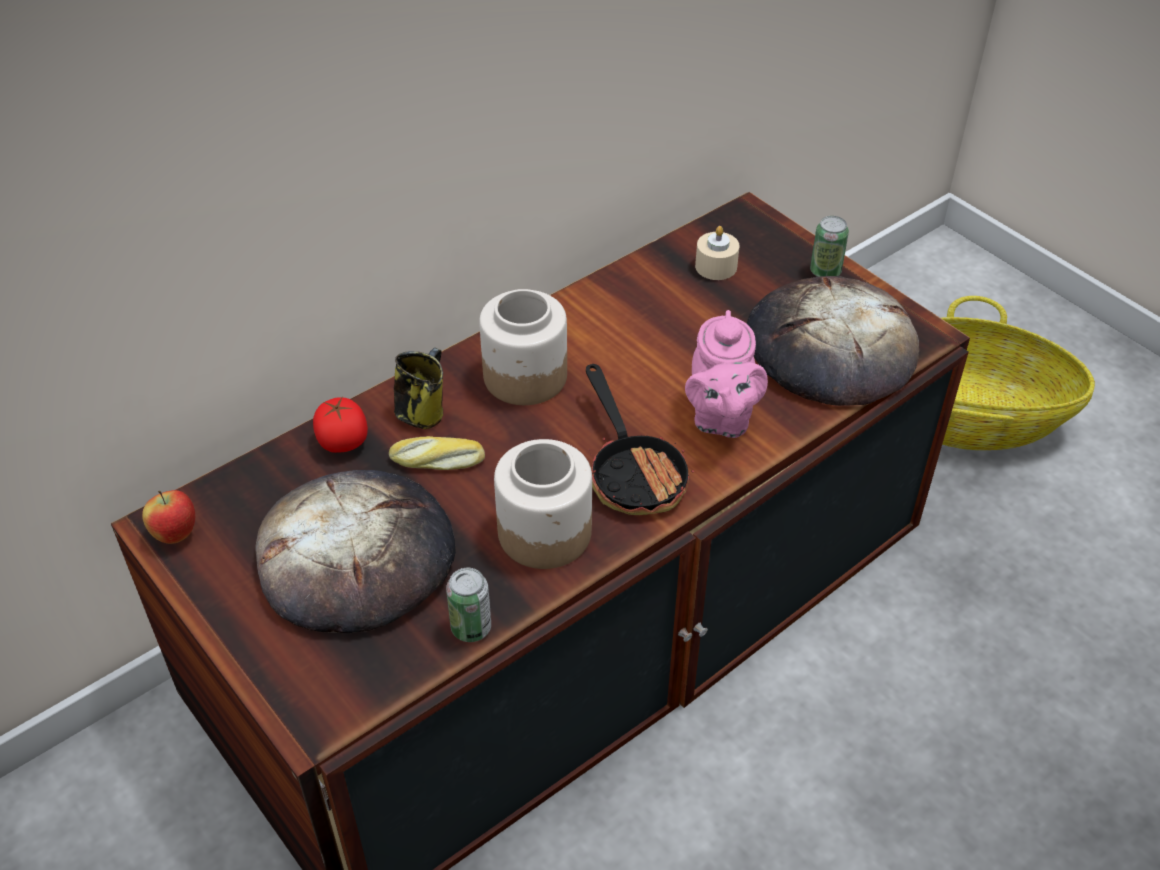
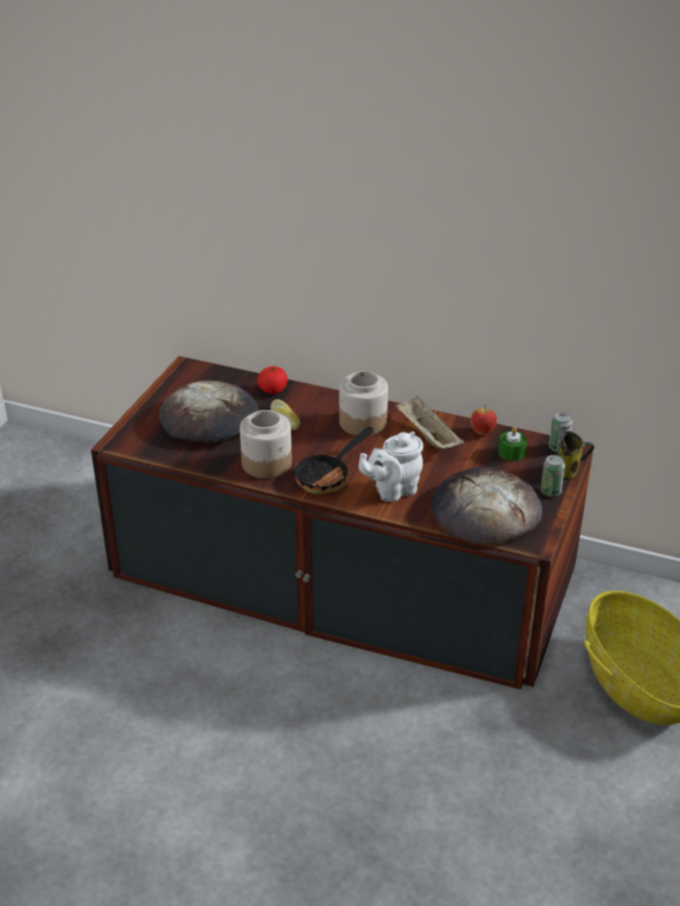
camera: 60 degrees right, 10 degrees down
apple [142,490,195,544] -> apple moved to [471,405,497,435]
mug [394,348,443,429] -> mug moved to [556,431,594,479]
can [446,568,491,642] -> can moved to [549,412,572,452]
pink teapot [685,310,768,438] -> white teapot [359,431,423,502]
beige candle [695,226,739,280] -> green candle [499,427,527,461]
none -> beige tray [396,395,464,449]

